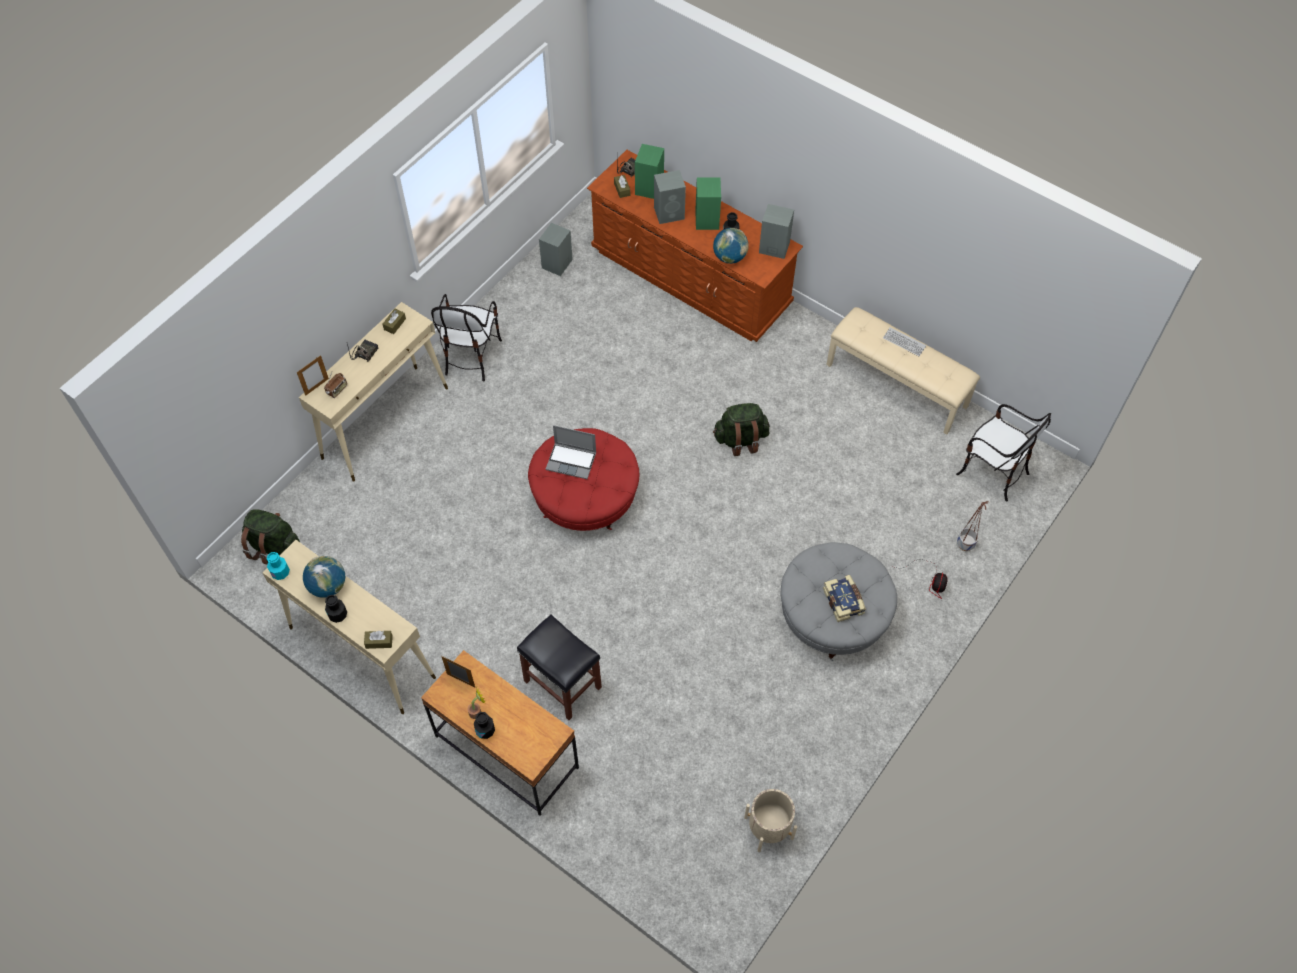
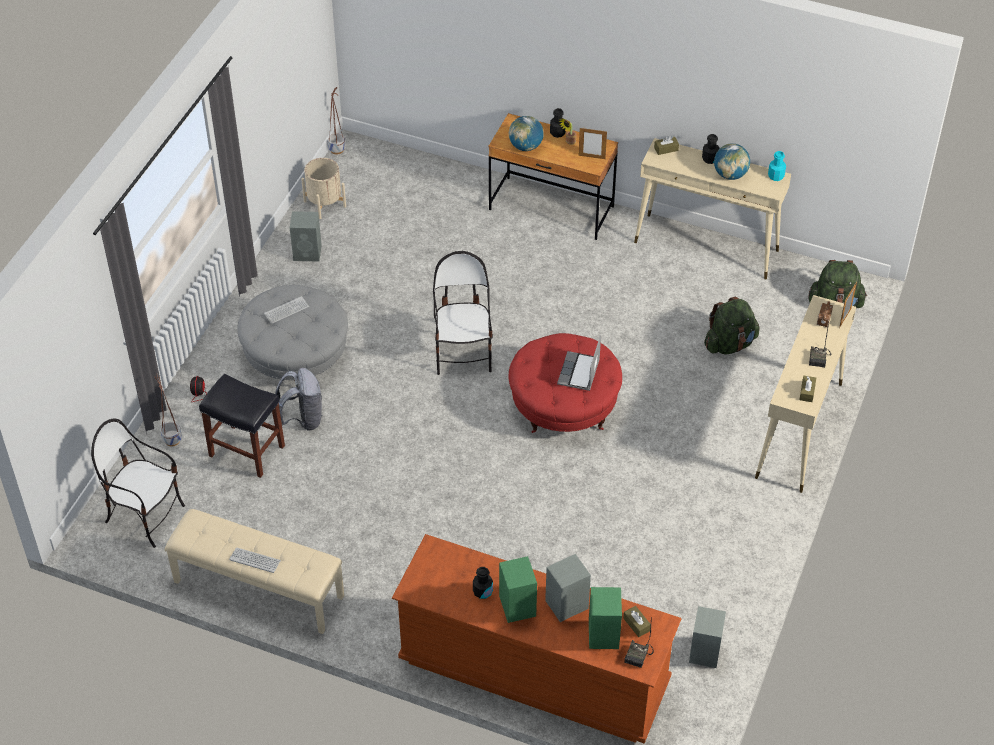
camera: 165 degrees right, 10 degrees down
chair [431,294,502,381] -> chair moved to [433,251,493,375]
black stool [517,615,602,720] -> black stool moved to [199,374,285,478]
laptop [546,425,596,479] -> laptop turned 75 degrees counterclockwise [557,335,601,391]
globe [713,228,749,264] -> globe moved to [509,116,544,151]
green backpack [713,403,770,456] -> green backpack moved to [704,297,759,355]
grey speaker [759,204,794,259] -> grey speaker moved to [290,211,322,262]
book [823,575,866,622] -> keyboard [264,296,309,324]
none -> grey backpack [275,368,323,431]
none -> planter [328,87,345,155]

